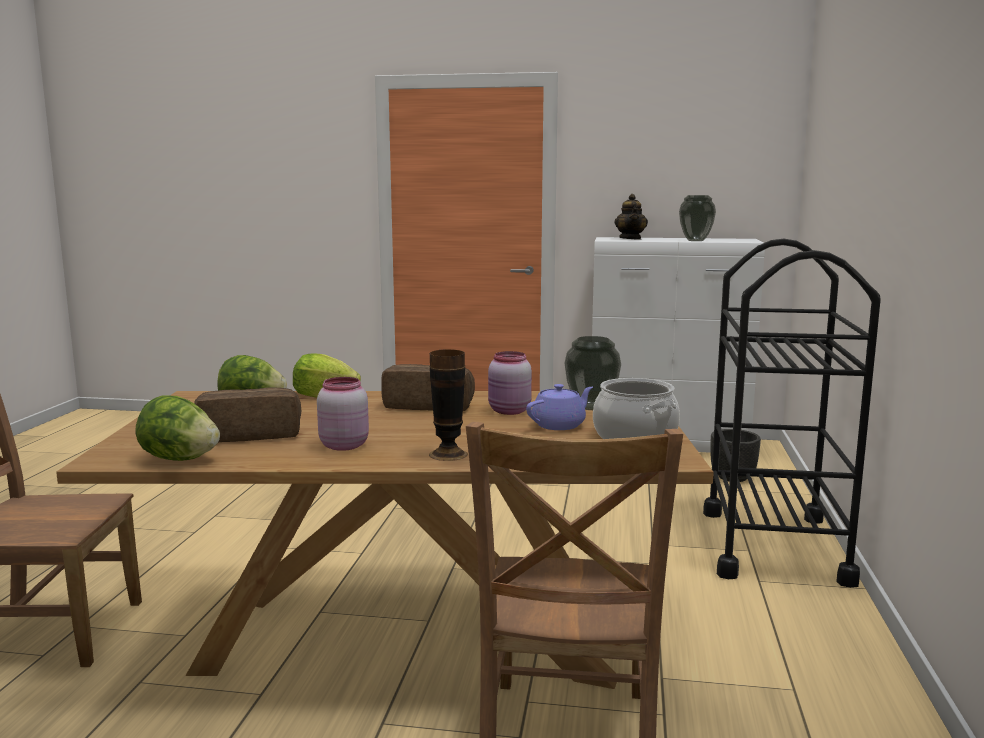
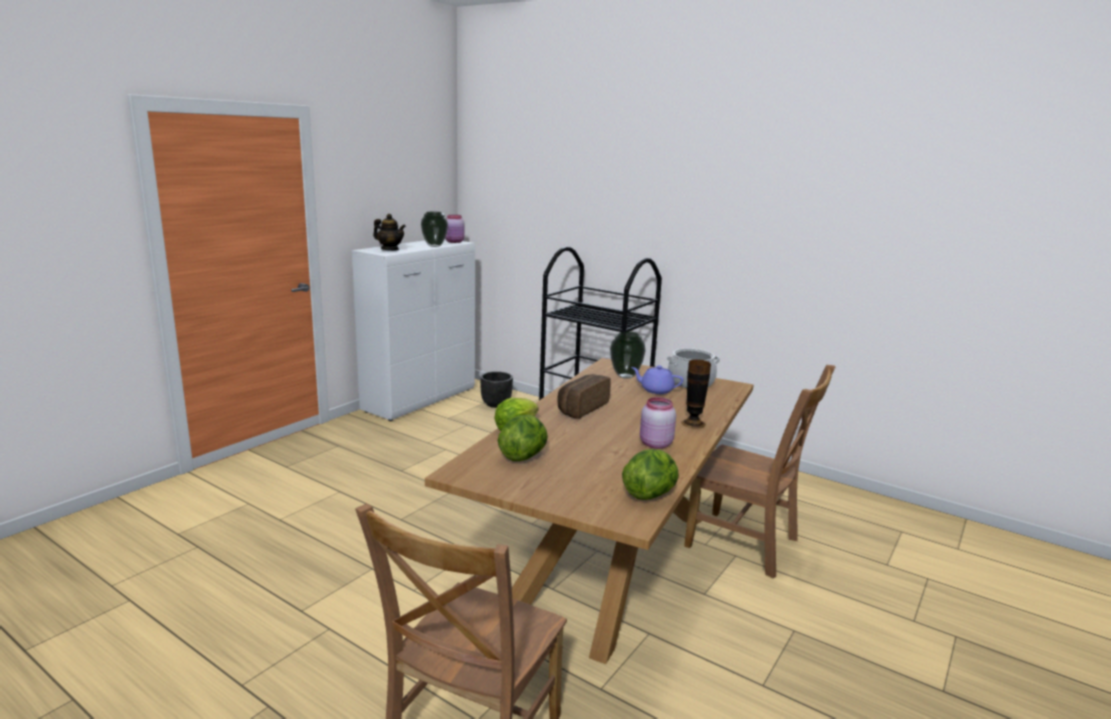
camera: 65 degrees left, 5 degrees up
bread [194,387,301,442] -> none
pink jar [488,351,532,415] -> pink jar moved to [445,215,464,243]
purple teapot [526,384,593,430] -> purple teapot turned 60 degrees counterclockwise [631,365,684,394]

